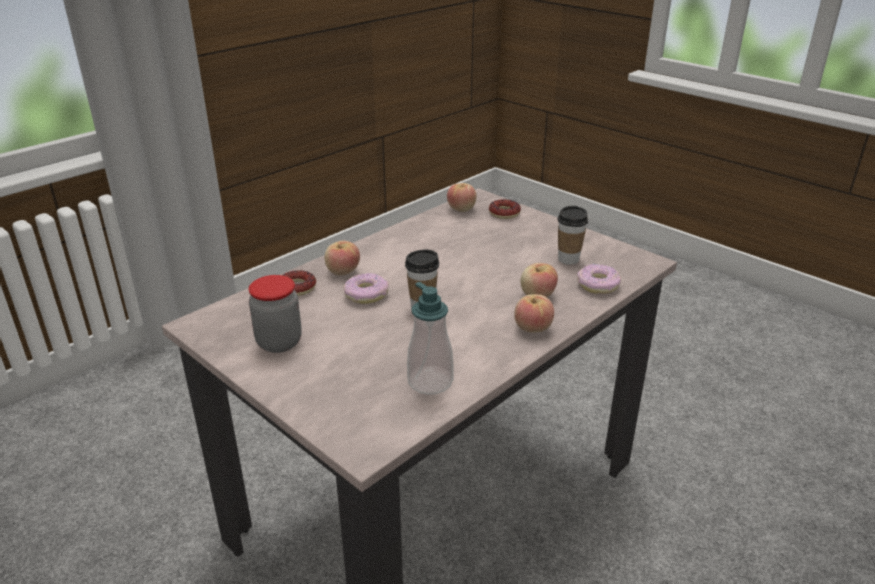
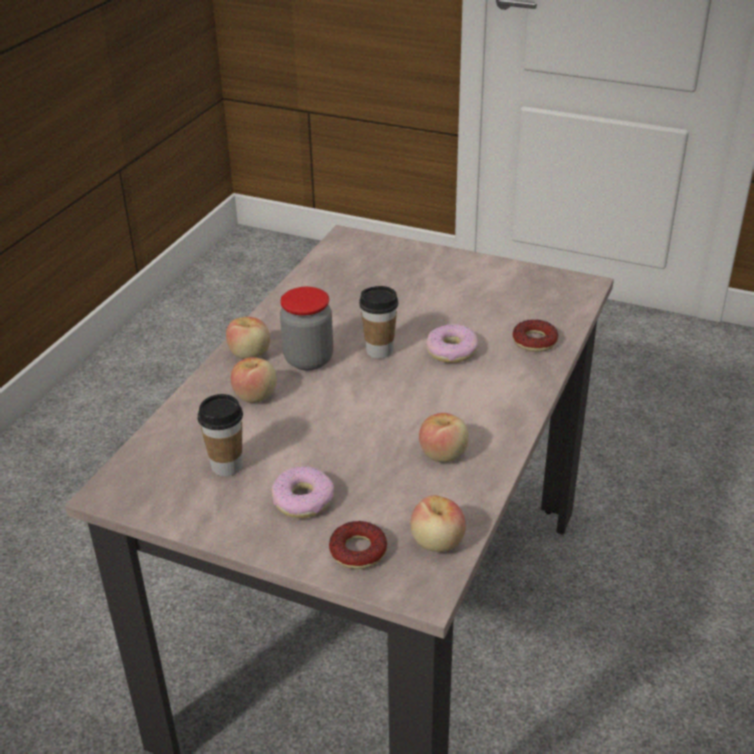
camera: 160 degrees right, 5 degrees up
jar [249,275,302,353] -> jar moved to [280,287,333,370]
apple [325,241,360,275] -> apple moved to [419,413,469,462]
soap dispenser [407,282,454,395] -> none
donut [577,264,621,294] -> donut moved to [272,466,334,518]

